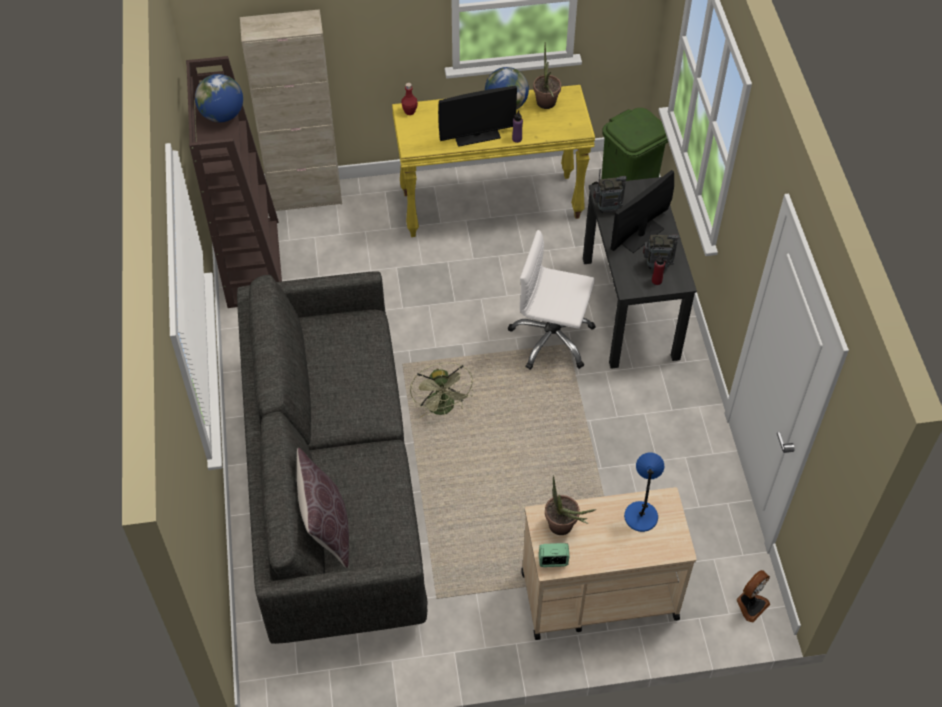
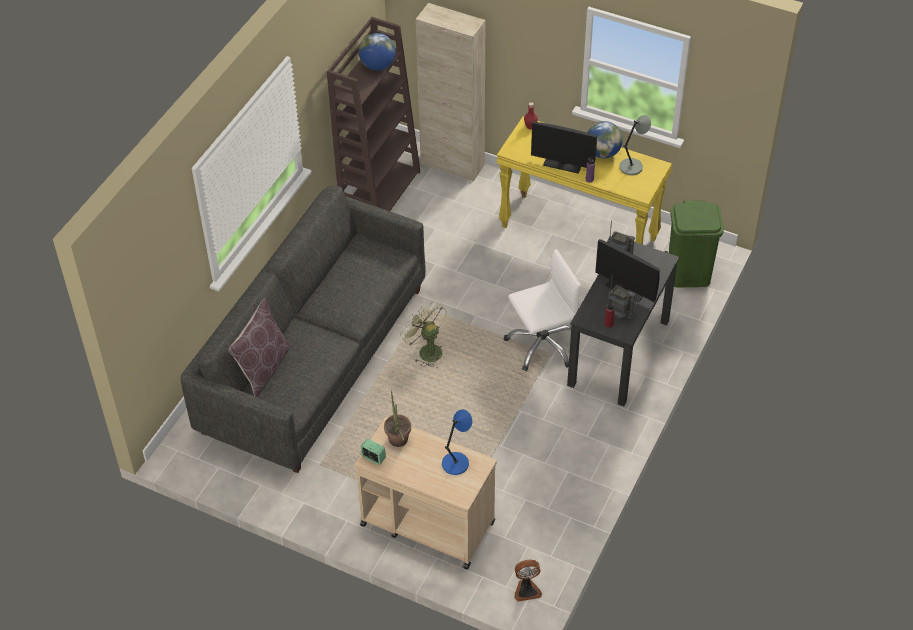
camera: 35 degrees right, 5 degrees down
green fan [410,362,473,418] -> green fan turned 120 degrees clockwise [400,301,447,368]
white office chair [508,230,596,370] -> white office chair turned 105 degrees clockwise [504,249,581,371]
potted plant [533,42,561,109] -> grey table lamp [619,115,651,175]
monitor [611,170,674,253] -> monitor turned 135 degrees counterclockwise [595,239,660,303]

